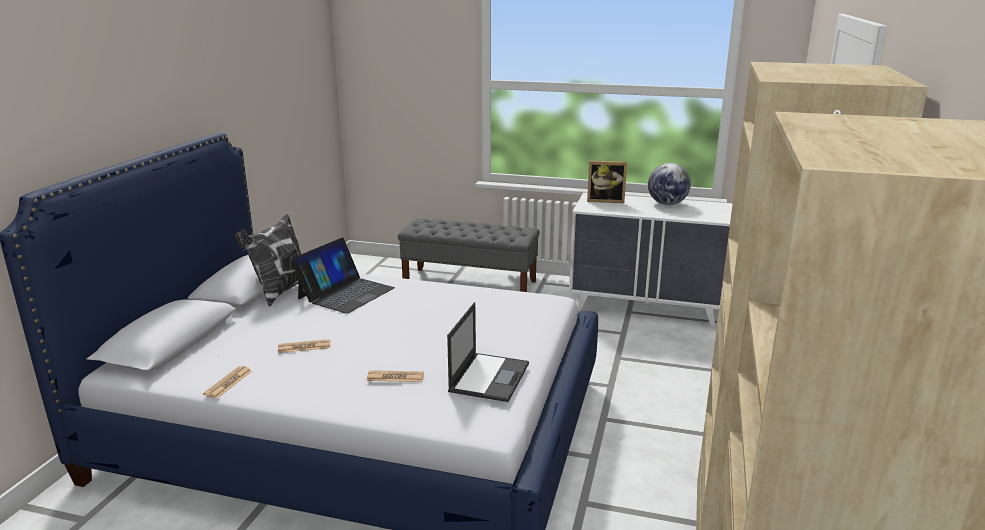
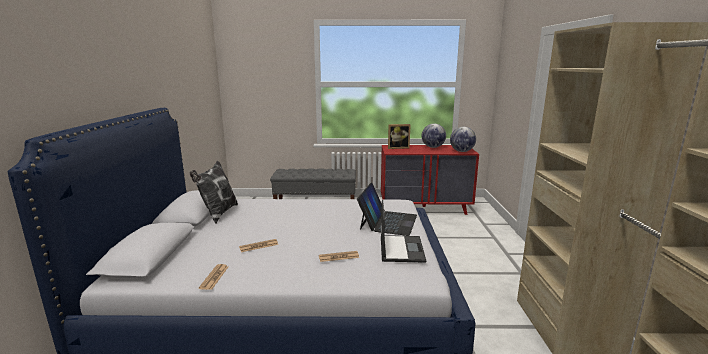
camera: 15 degrees left, 5 degrees down
laptop [291,237,395,314] -> laptop moved to [357,183,417,236]
white dresser [569,192,733,326] -> red dresser [381,145,479,215]
none -> globe [450,127,476,152]

